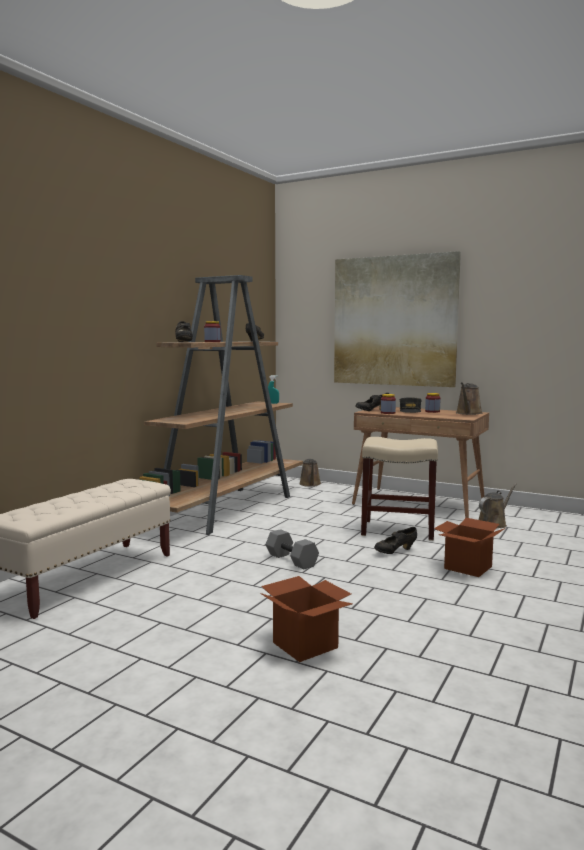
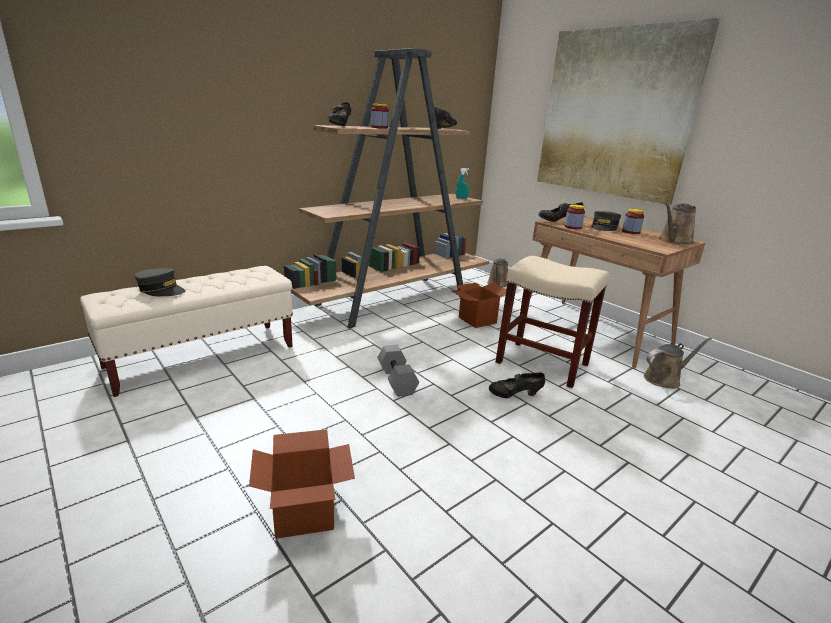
camera: 20 degrees right, 15 degrees up
cardboard box [434,518,505,577] -> cardboard box moved to [452,283,506,328]
none -> grey cap [134,268,185,296]

